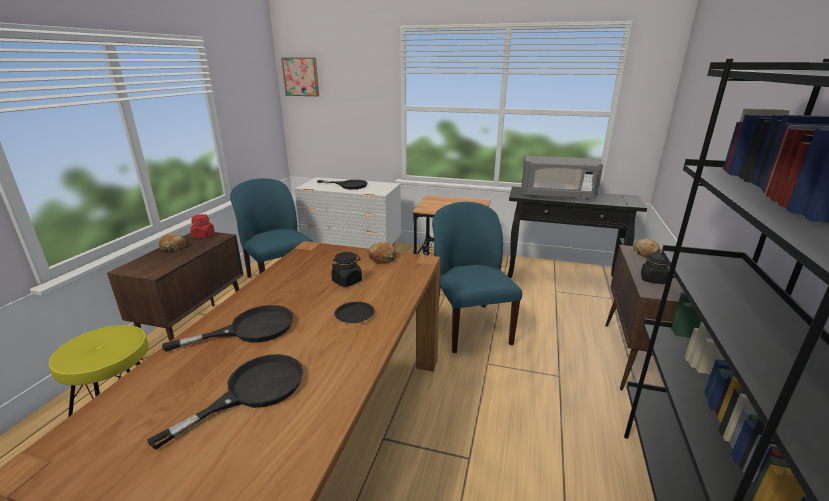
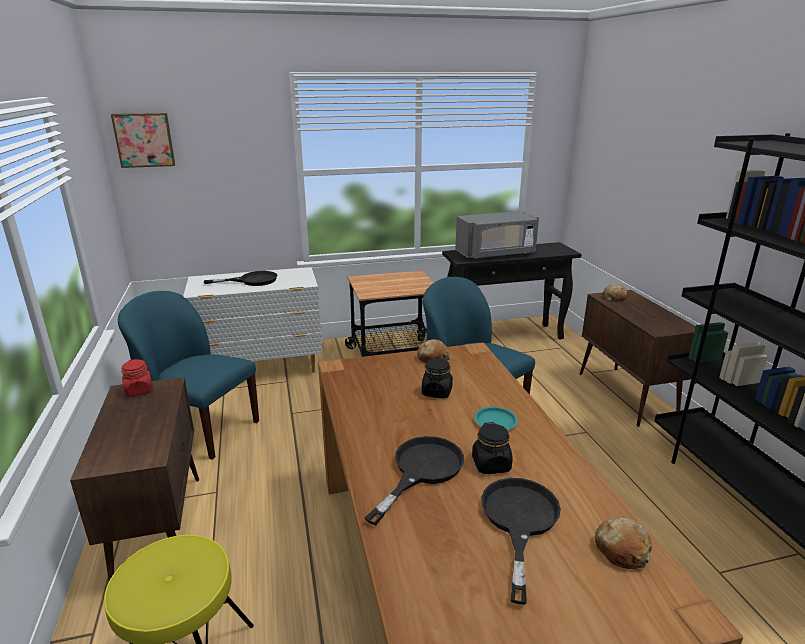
camera: 30 degrees left, 0 degrees up
bread [159,233,186,251] -> bread moved to [595,518,652,569]
black plate [335,302,375,323] -> turquoise plate [474,407,518,430]
black jar [641,252,669,284] -> black jar moved to [472,422,513,474]

